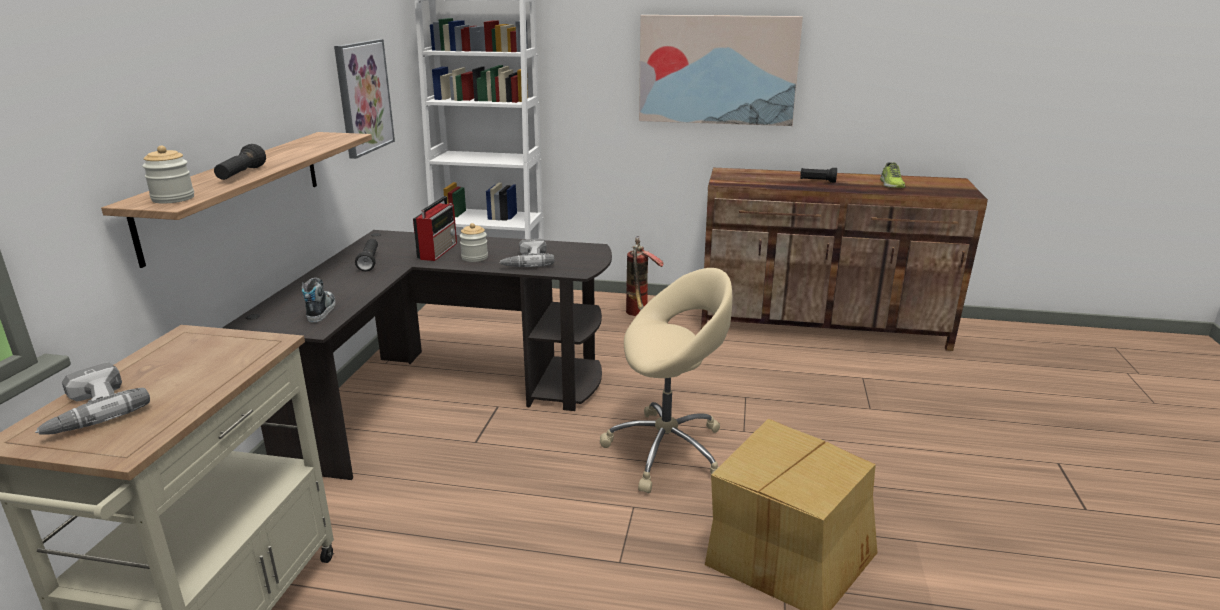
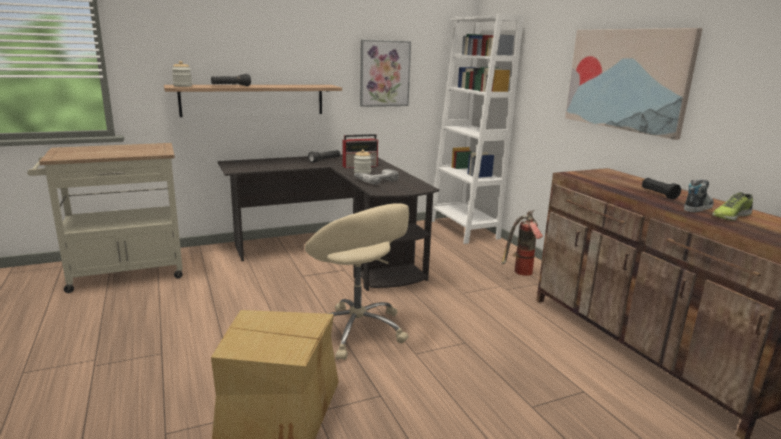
camera: 55 degrees right, 5 degrees down
power drill [35,362,150,435] -> none
shoe [302,277,336,323] -> shoe moved to [684,179,714,212]

